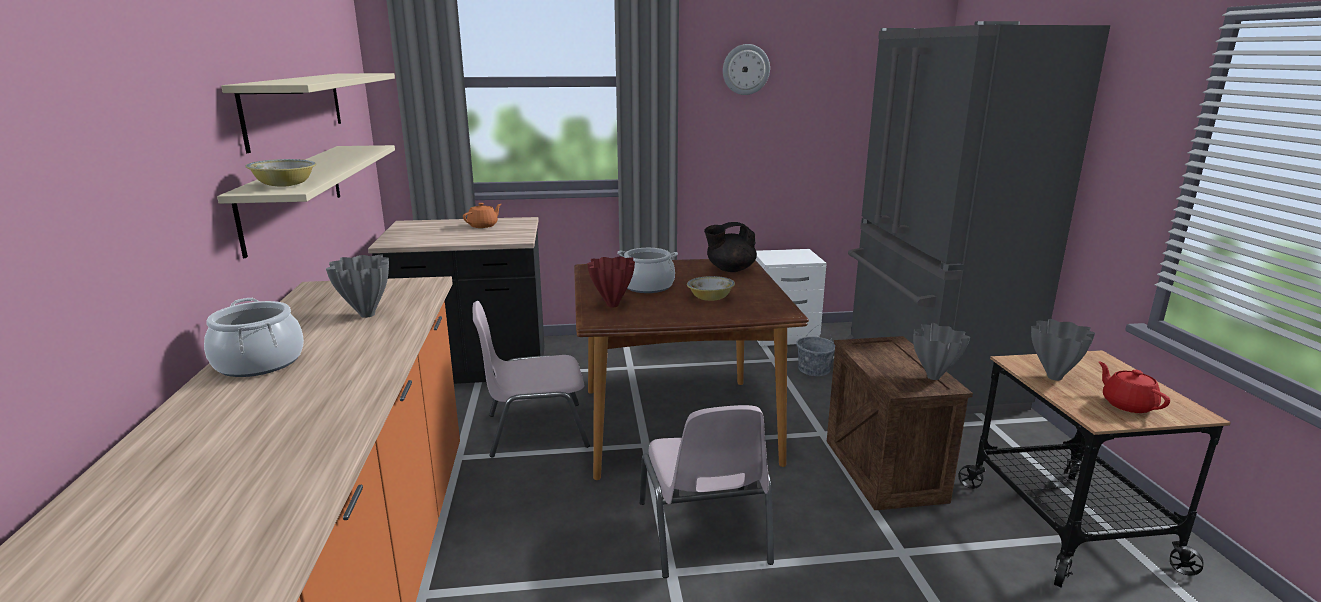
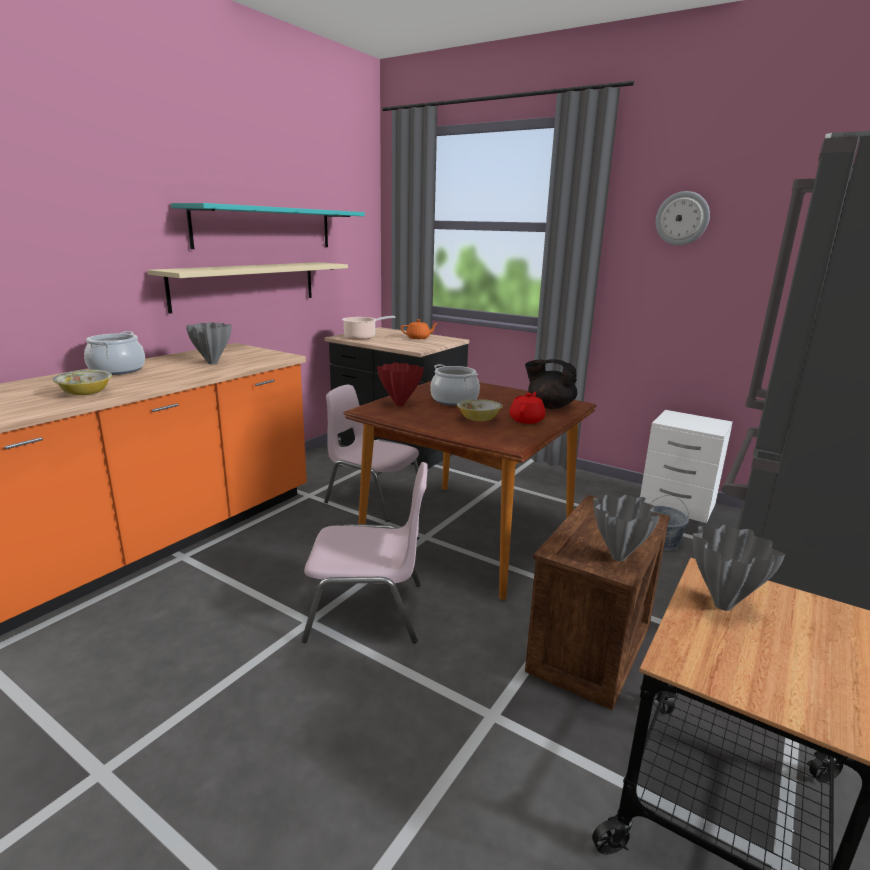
camera: 40 degrees right, 0 degrees up
beige shelf [221,73,395,153] -> turquoise shelf [171,203,365,249]
bowl [245,159,316,187] -> bowl moved to [53,370,112,395]
pink chair [640,405,774,578] -> pink chair turned 120 degrees counterclockwise [301,462,428,643]
red teapot [1099,361,1170,413] -> red teapot moved to [509,392,546,424]
none -> cooking pot [342,316,396,340]

